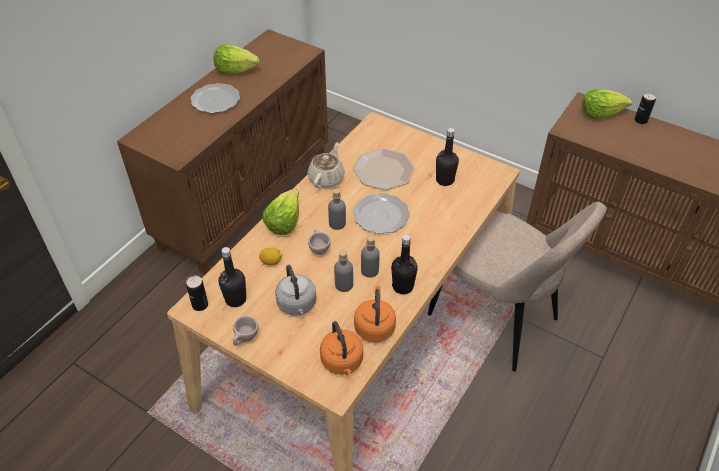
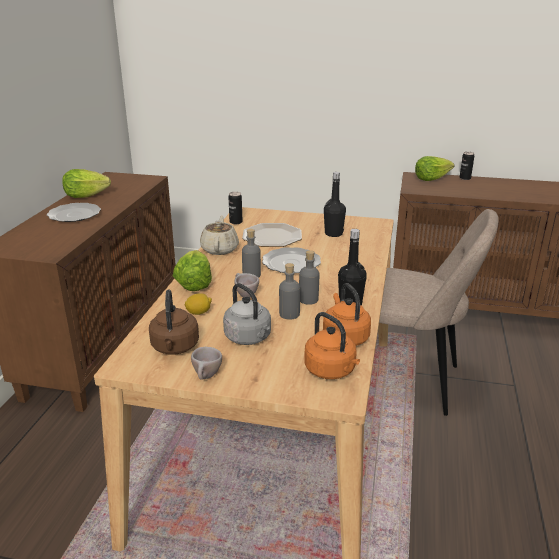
camera: 20 degrees left, 20 degrees down
can [186,276,208,311] -> can moved to [228,192,243,224]
black bottle [218,247,246,307] -> brown kettle [149,289,199,355]

